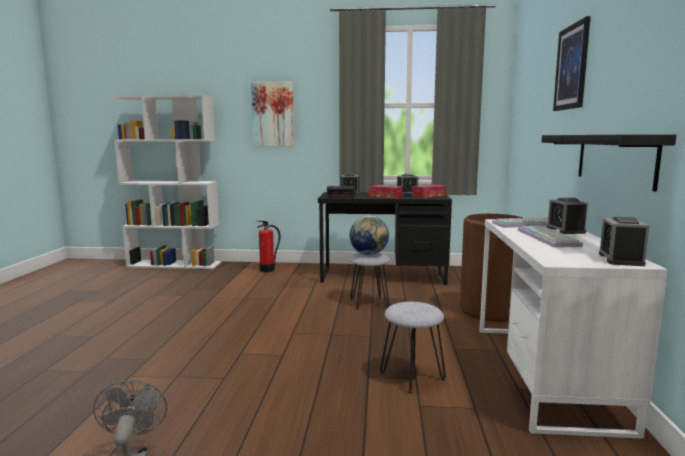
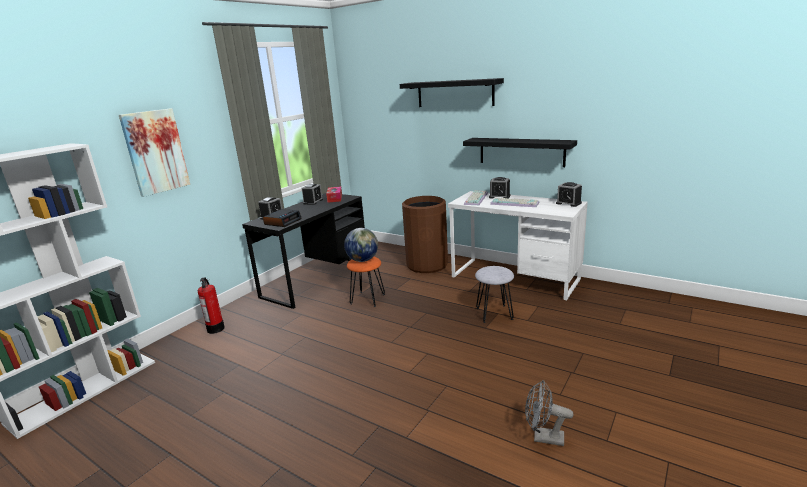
camera: 60 degrees left, 10 degrees up
grey stool [349,253,390,310] -> orange stool [347,257,385,307]
tissue box [369,185,403,198] -> none
picture [553,16,591,111] -> black shelf [400,78,504,107]

